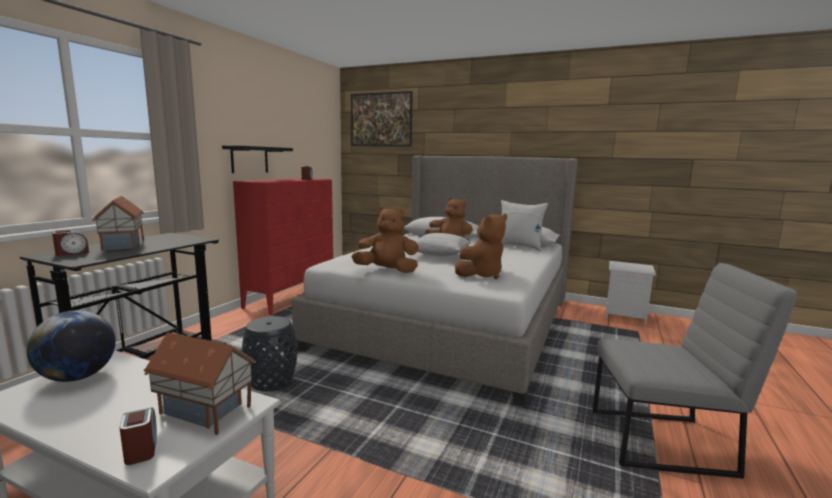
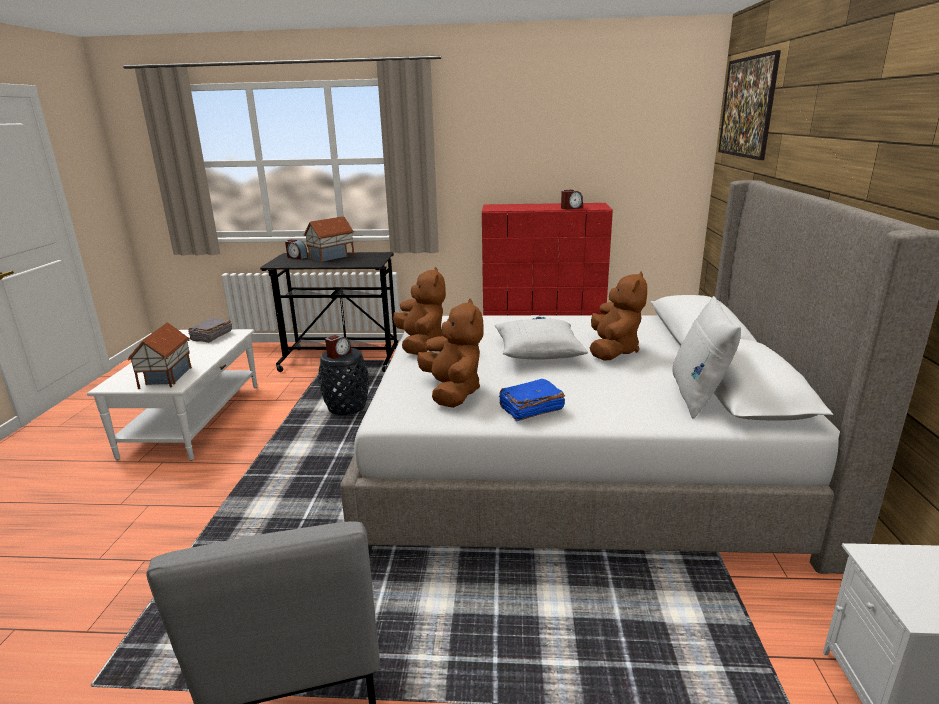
camera: 70 degrees right, 10 degrees up
globe [27,310,116,382] -> grey book [188,318,232,343]
alarm clock [120,408,157,465] -> alarm clock moved to [325,335,351,359]
black shelf [222,146,293,173] -> none
brown plush toy [455,214,507,279] -> brown plush toy turned 135 degrees counterclockwise [417,298,484,408]
none -> blue book [498,379,565,421]

